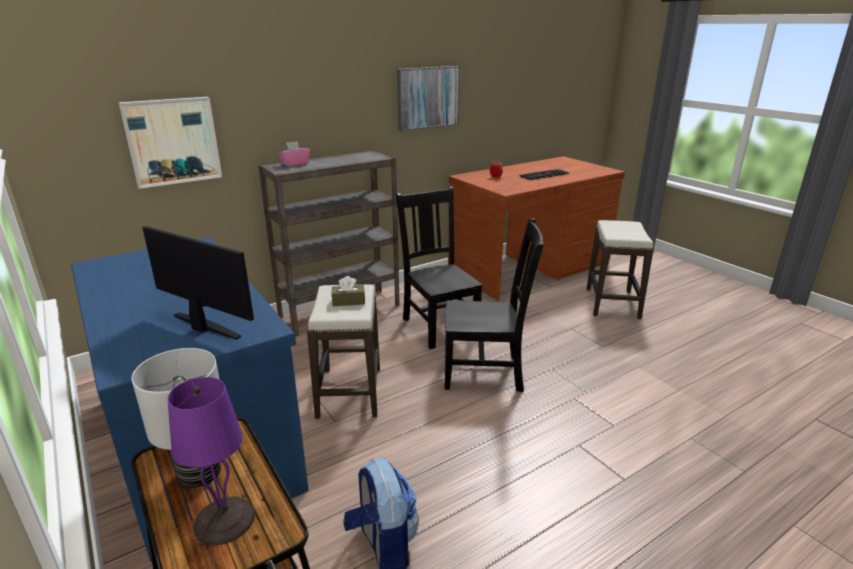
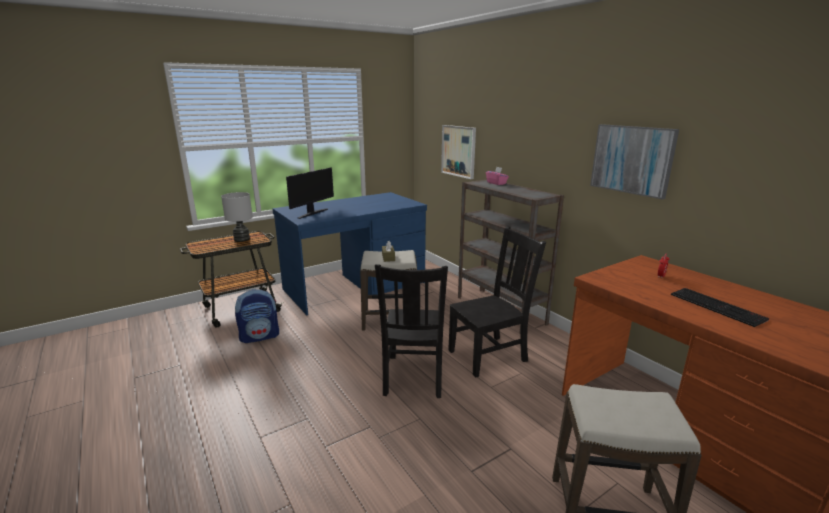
camera: 90 degrees right, 5 degrees down
purple table lamp [168,377,255,545] -> none

